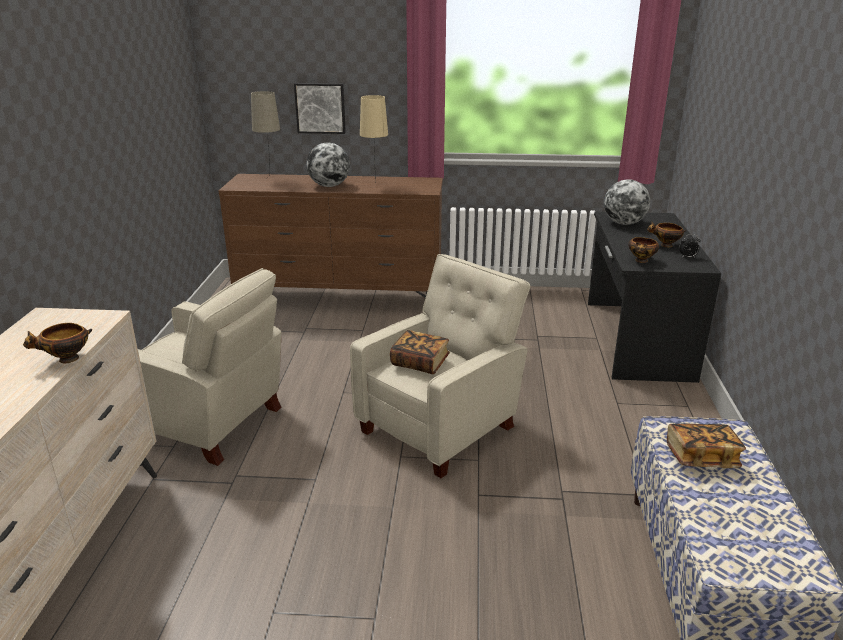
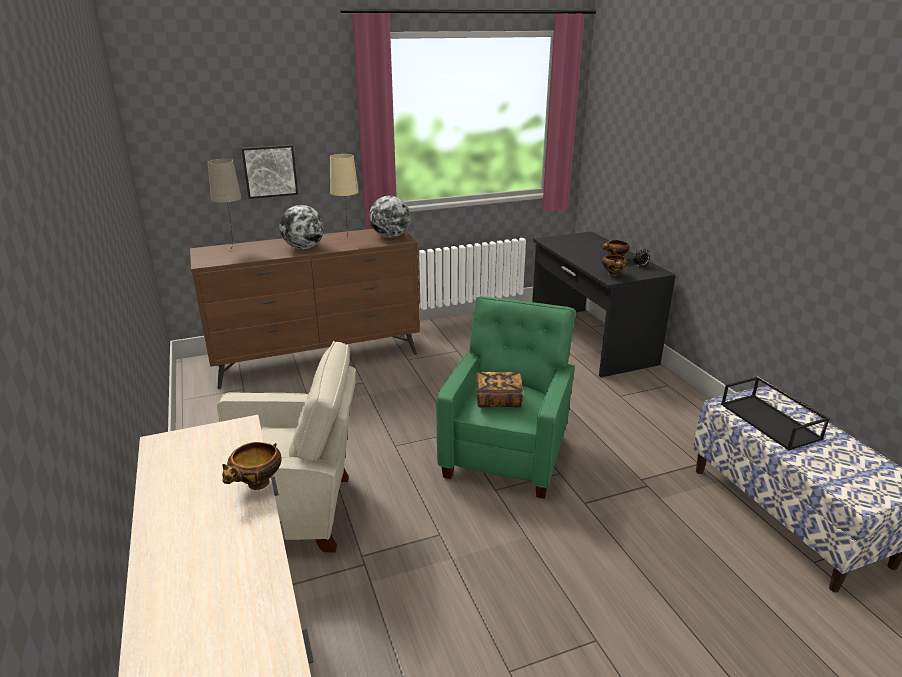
camera: 25 degrees left, 0 degrees up
beige armchair [350,254,530,478] -> green armchair [436,296,576,499]
globe [604,179,650,225] -> globe moved to [369,196,411,238]
book [667,423,746,468] -> black tray [721,376,830,451]

